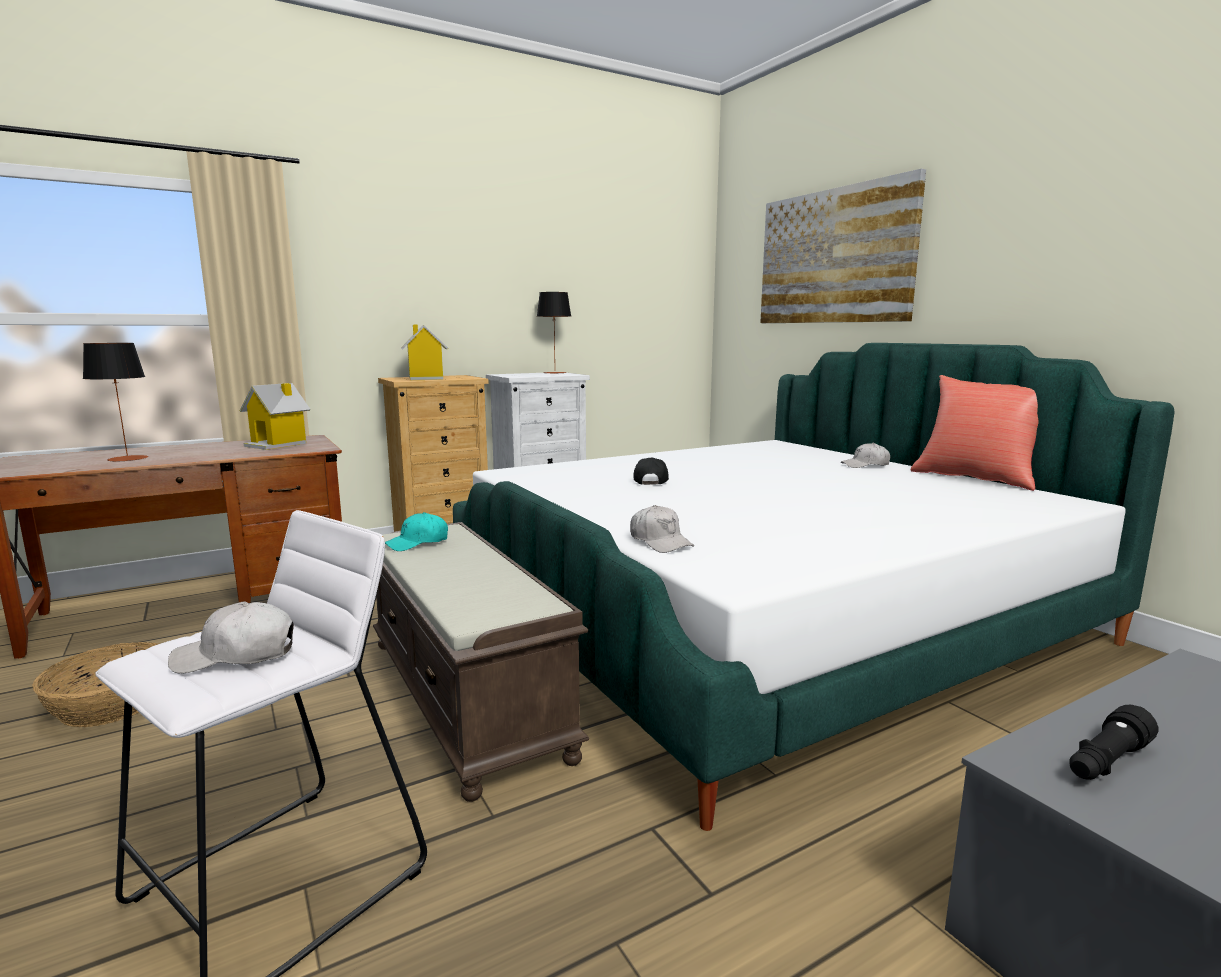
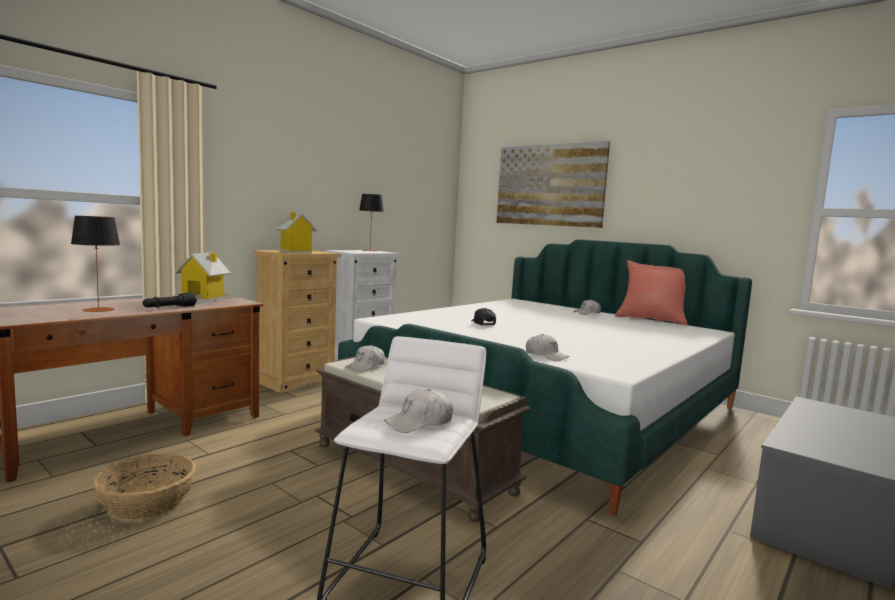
camera: 20 degrees left, 5 degrees down
turquoise cap [385,512,448,551] -> white cap [346,345,385,372]
black flashlight [1069,705,1159,780] -> black flashlight moved to [143,292,197,308]

